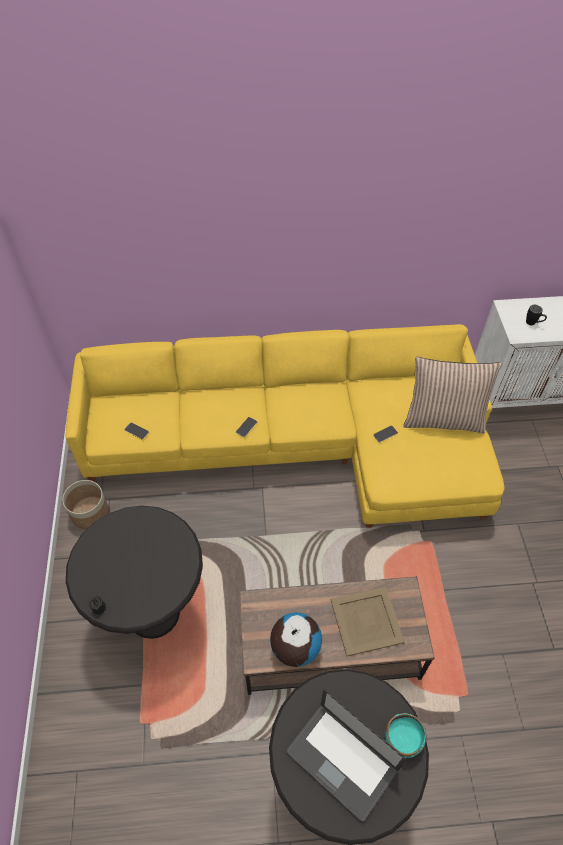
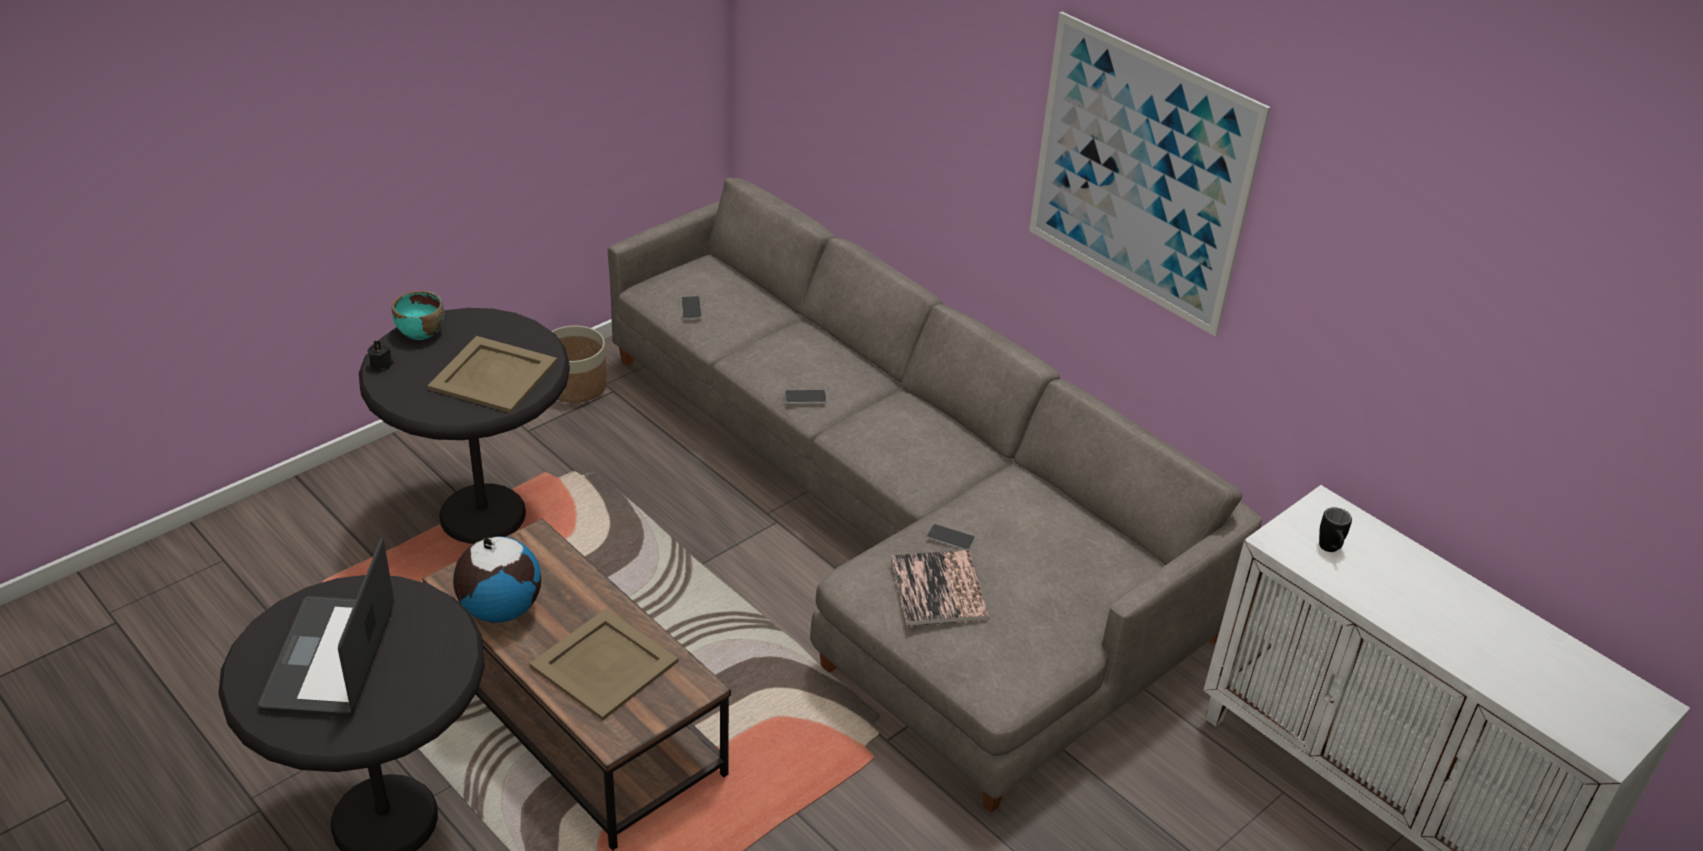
camera: 50 degrees right, 15 degrees down
yellow sofa [65,324,505,528] -> grey sofa [608,178,1262,813]
turquoise bowl [385,713,426,758] -> turquoise bowl moved to [392,291,444,340]
pillow [403,357,502,434] -> none
none -> beige tray [427,336,557,413]
none -> book [891,550,990,627]
none -> picture [1029,12,1271,336]

